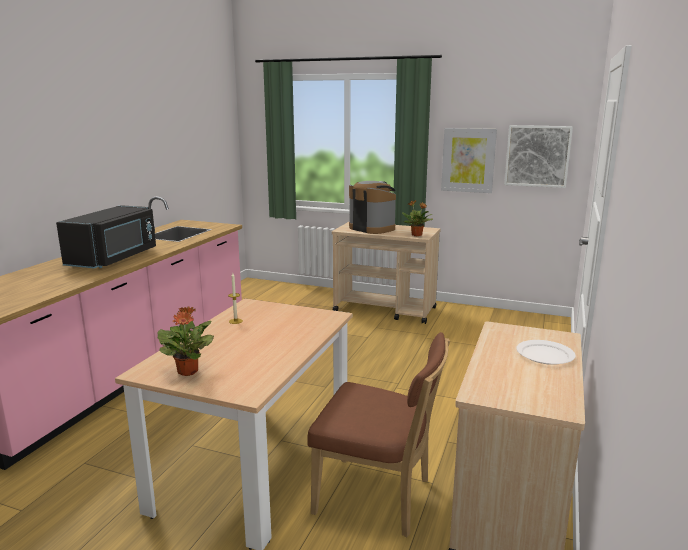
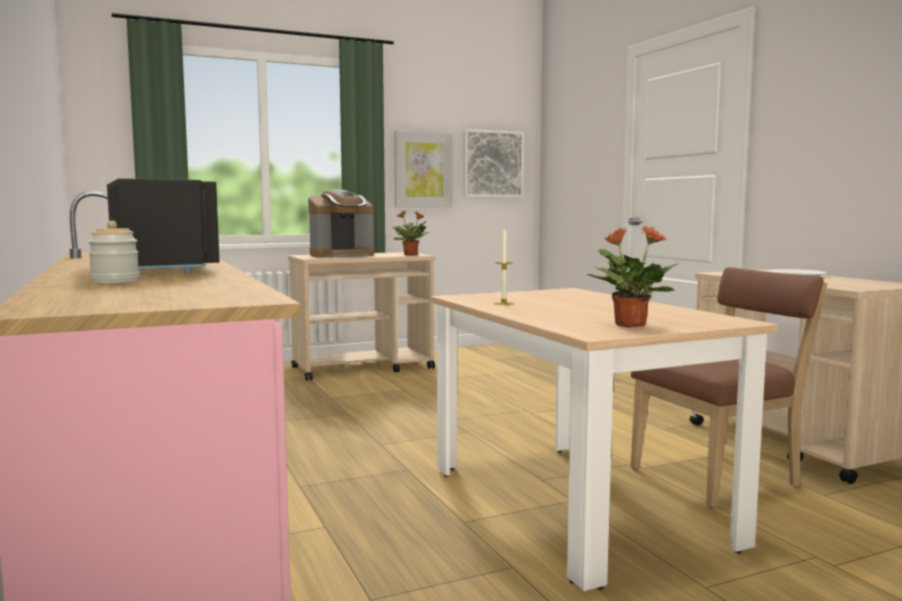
camera: 45 degrees left, 10 degrees down
coffee machine [349,181,396,234] -> coffee machine turned 150 degrees clockwise [308,189,374,258]
none -> jar [88,220,140,283]

